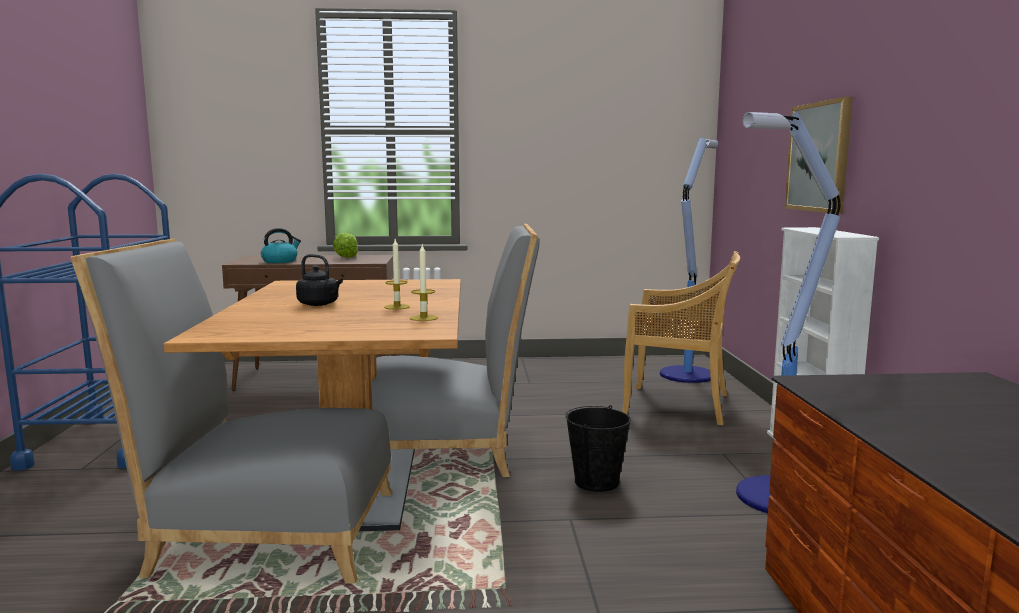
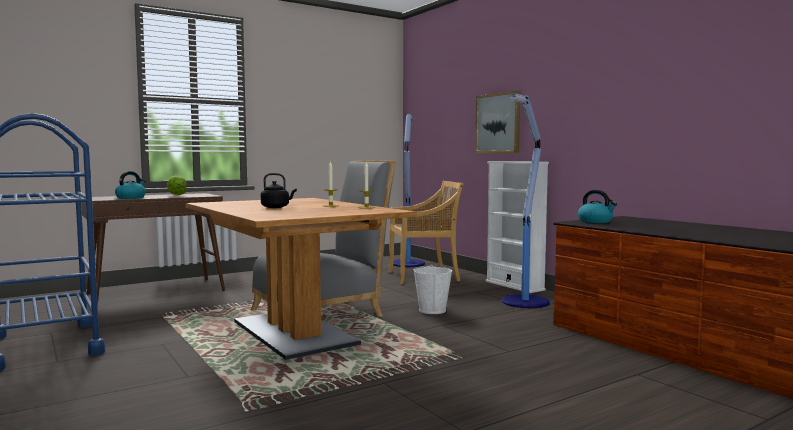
camera: 30 degrees left, 5 degrees down
grey chair [70,238,393,584] -> none
black bucket [565,405,631,492] -> white bucket [413,265,452,314]
none -> kettle [578,190,617,223]

